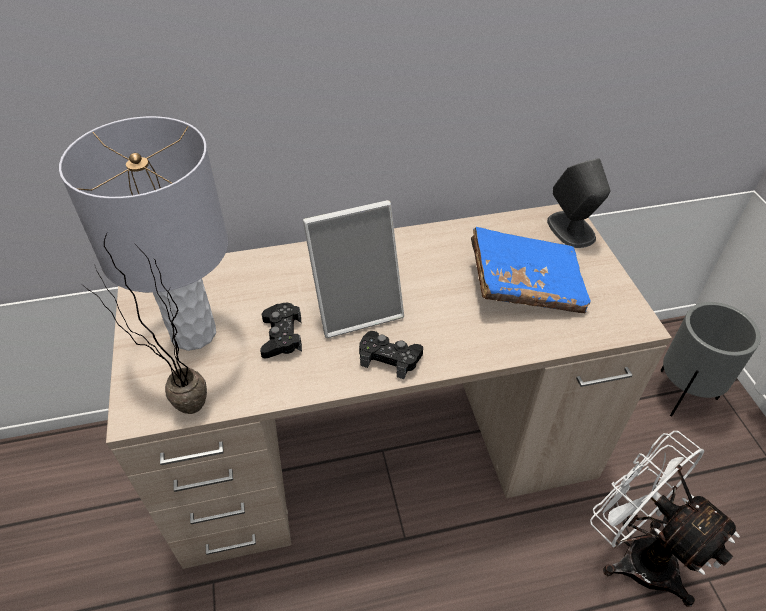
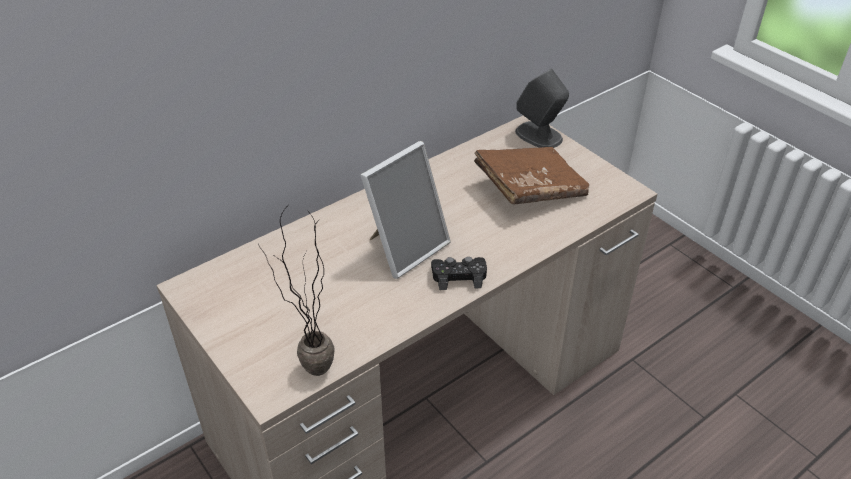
camera: 25 degrees left, 5 degrees down
grey table lamp [59,116,228,351] -> none
black game controller [260,303,302,358] -> none
blue book [471,227,591,313] -> brown book [474,147,589,205]
white fan [590,431,740,607] -> none
grey planter [660,302,761,417] -> none

